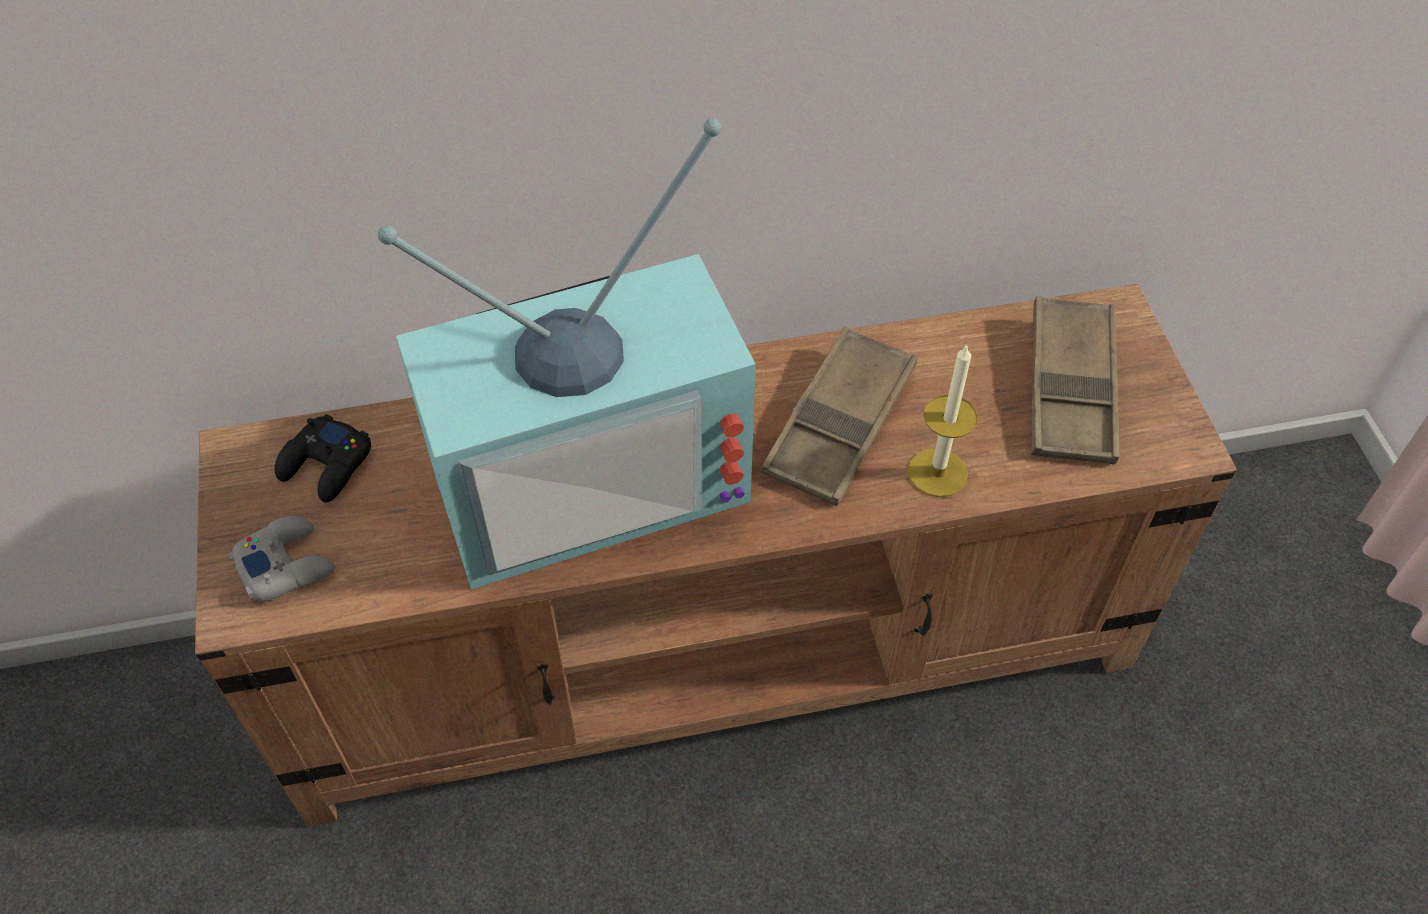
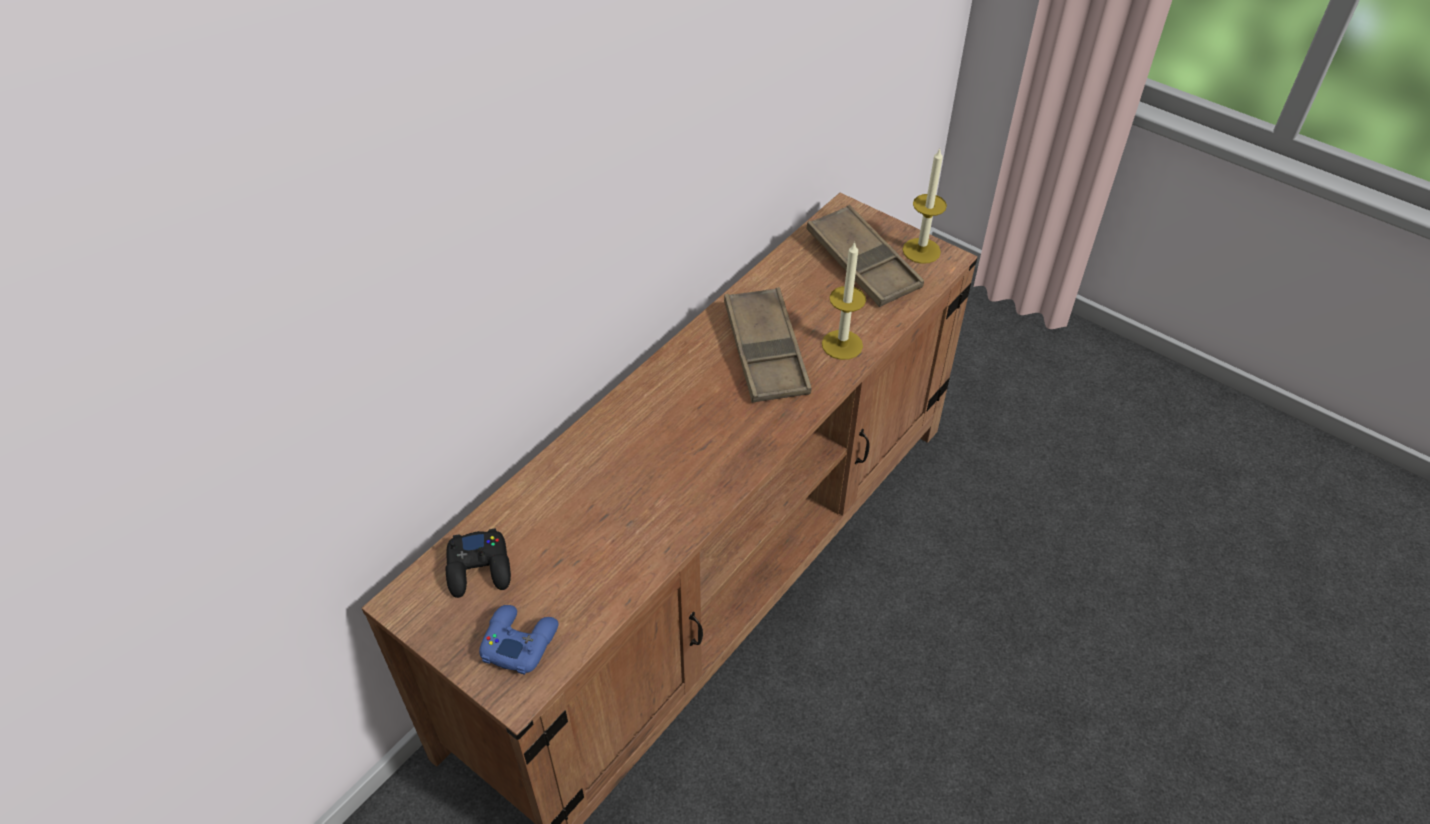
camera: 40 degrees left, 5 degrees down
grey game controller [229,516,335,602] -> blue game controller [479,605,558,675]
television [378,118,756,590] -> none
none -> candle [902,149,947,264]

